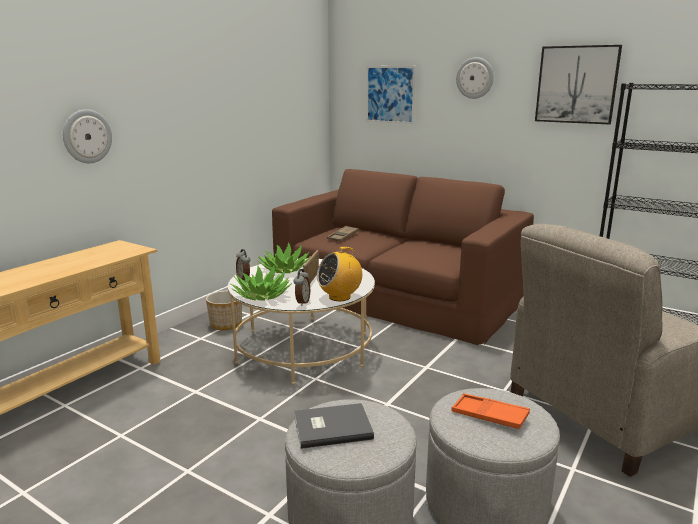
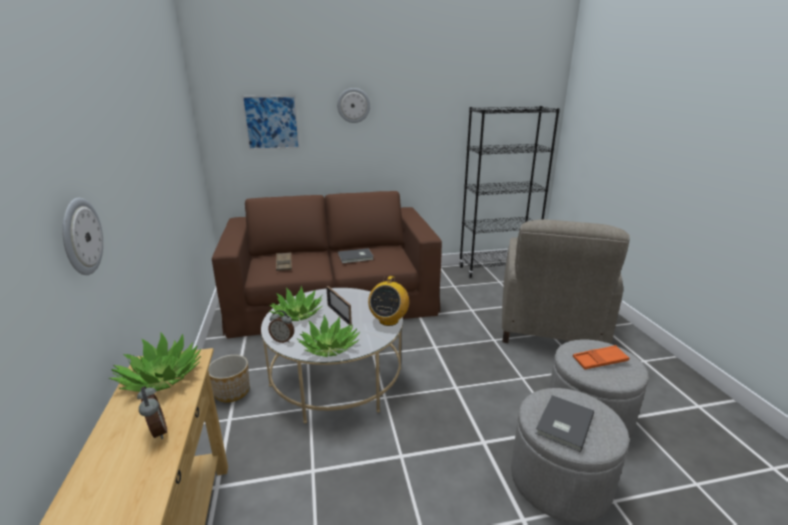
camera: 45 degrees left, 5 degrees up
alarm clock [294,269,310,306] -> alarm clock moved to [137,386,167,439]
picture [535,45,622,125] -> none
none -> potted plant [109,333,201,392]
none -> grey book [338,248,374,263]

